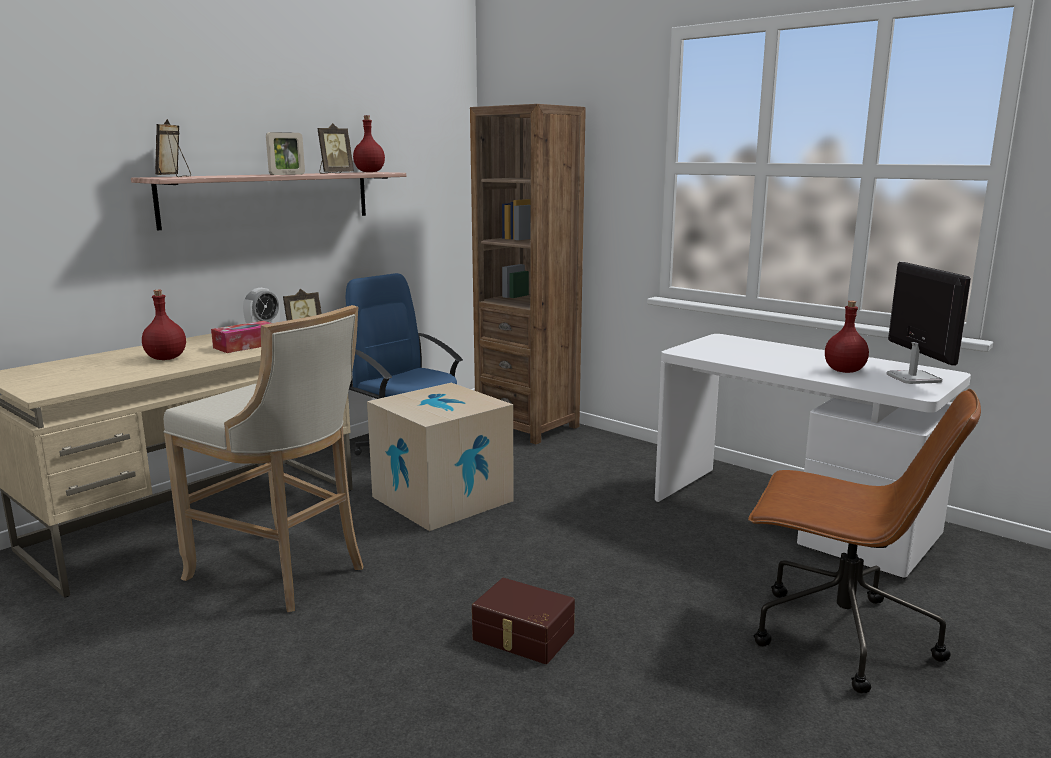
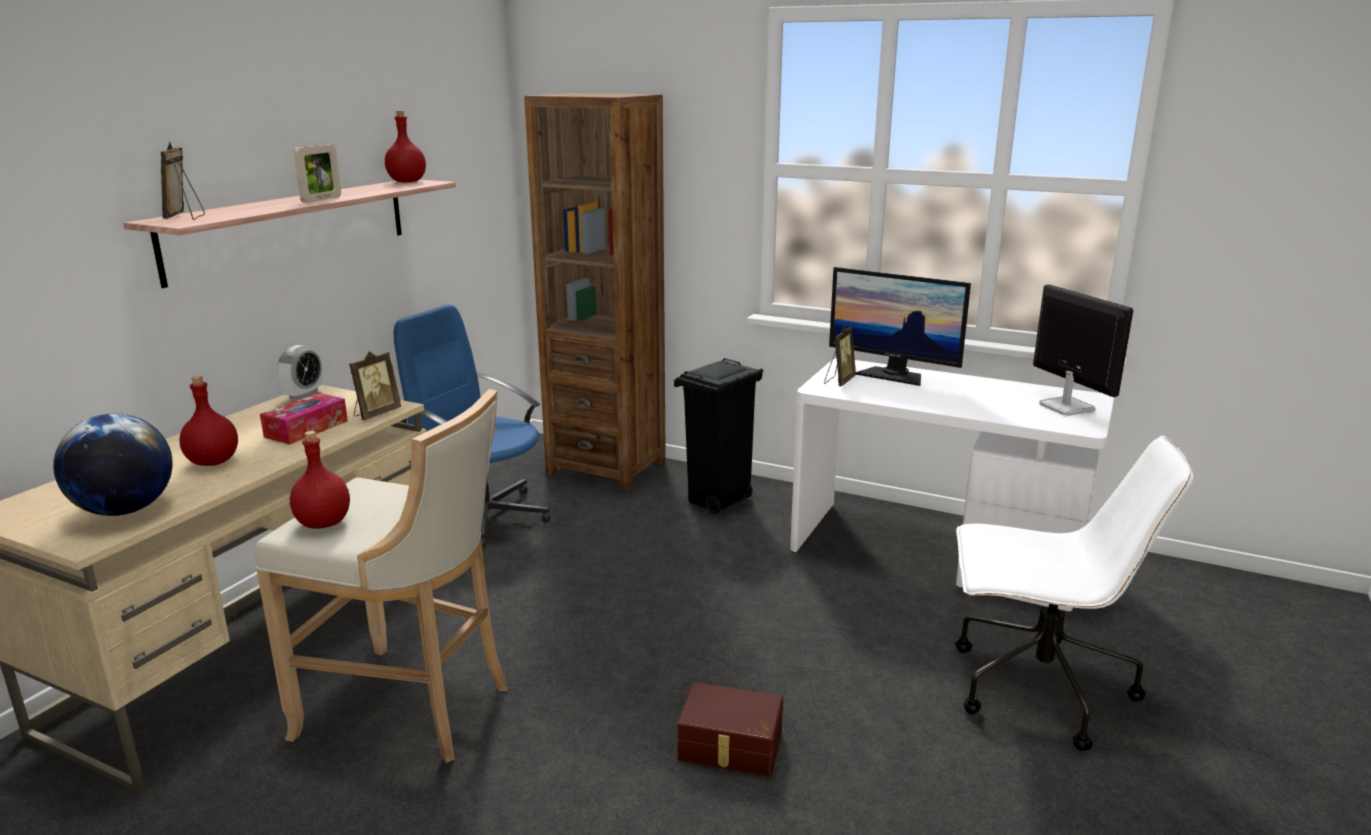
camera: 15 degrees left, 5 degrees up
picture frame [317,123,354,174] -> picture frame moved to [824,326,856,386]
cardboard box [367,383,514,531] -> none
brown office chair [748,389,981,693] -> white office chair [955,436,1193,751]
red bottle [825,301,869,373] -> red bottle moved to [290,431,350,529]
none -> globe [53,413,173,516]
none -> black trash can [674,358,763,514]
none -> monitor [829,267,971,386]

